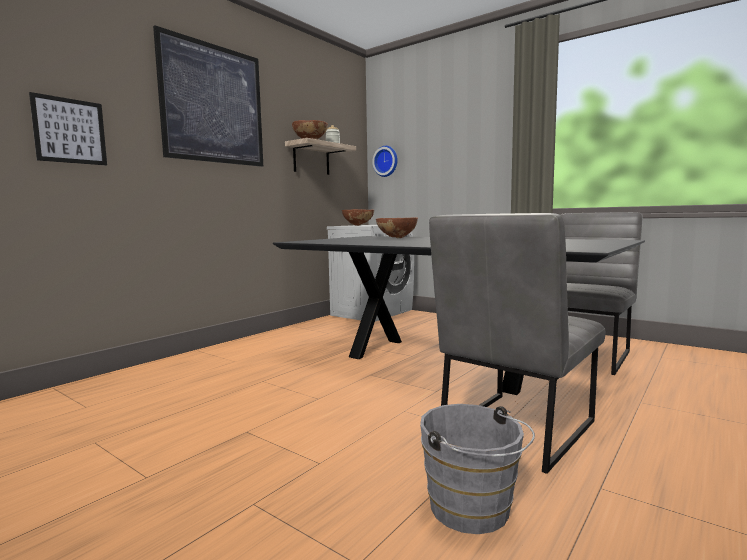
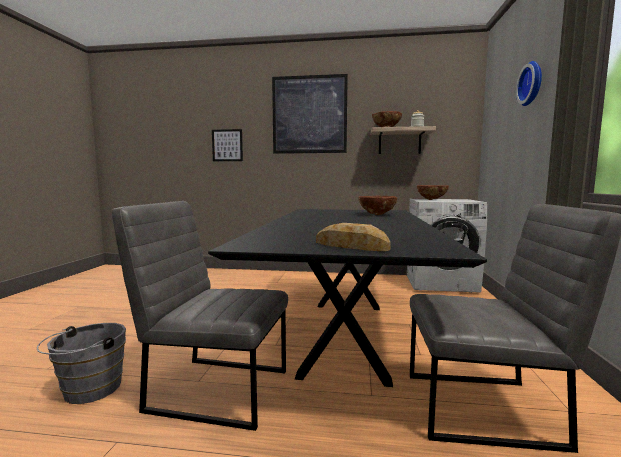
camera: 60 degrees right, 0 degrees up
wall clock [372,146,398,177] -> wall clock moved to [516,61,542,106]
none -> bread [316,223,391,251]

